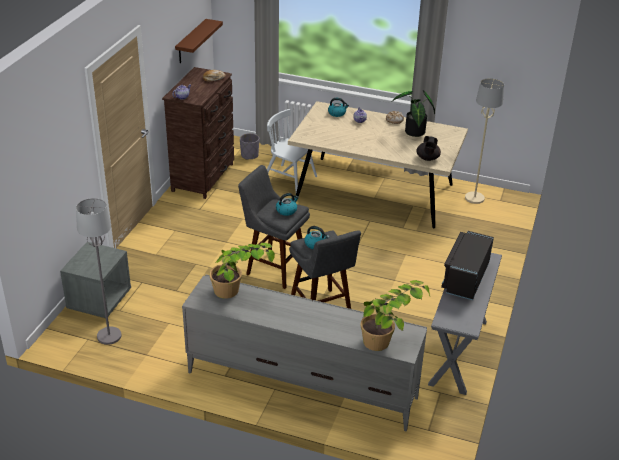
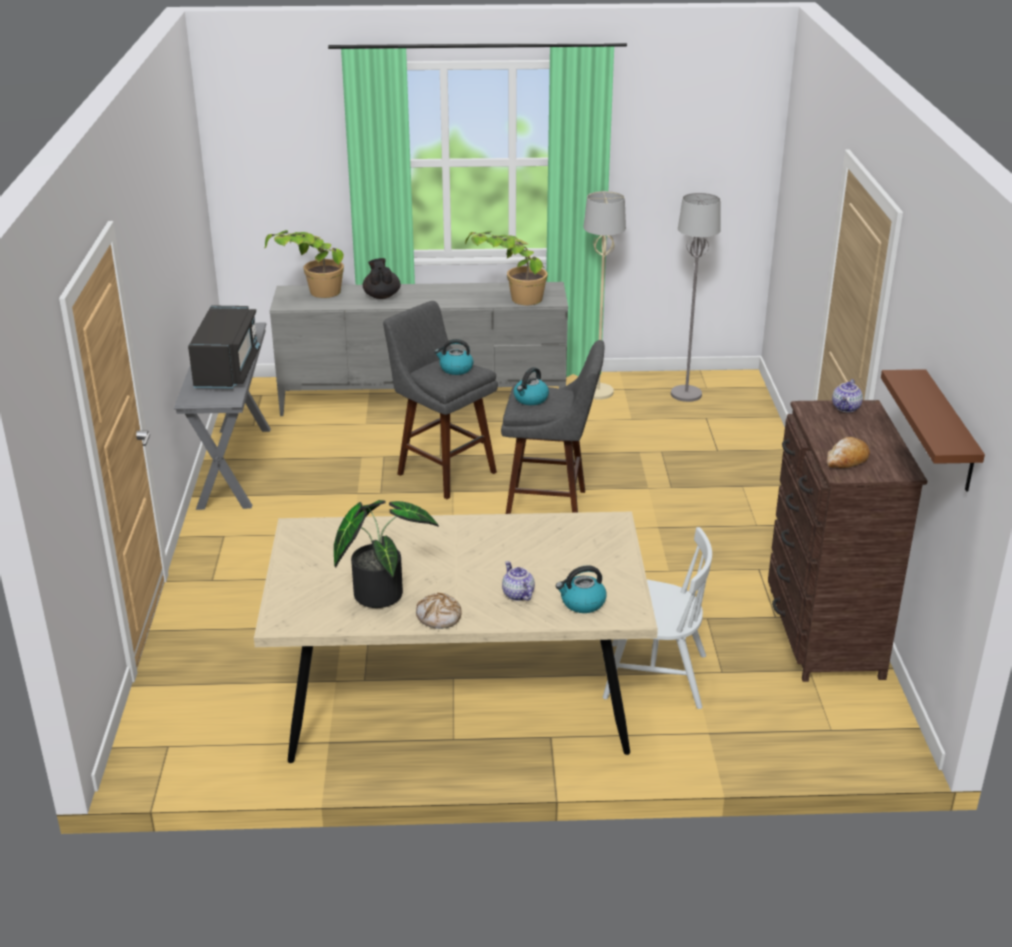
camera: 160 degrees right, 5 degrees down
grey nightstand [60,242,131,318] -> none
grey planter [240,133,259,160] -> none
black teapot [416,136,441,161] -> black teapot moved to [363,258,401,299]
beige floor lamp [465,78,504,204] -> beige floor lamp moved to [583,191,626,400]

